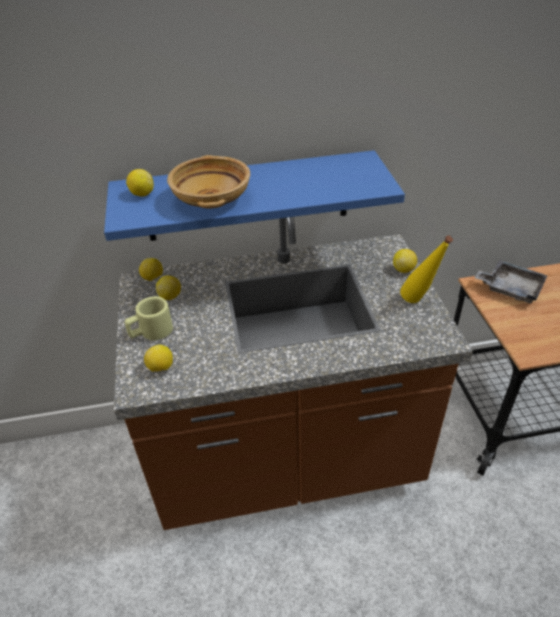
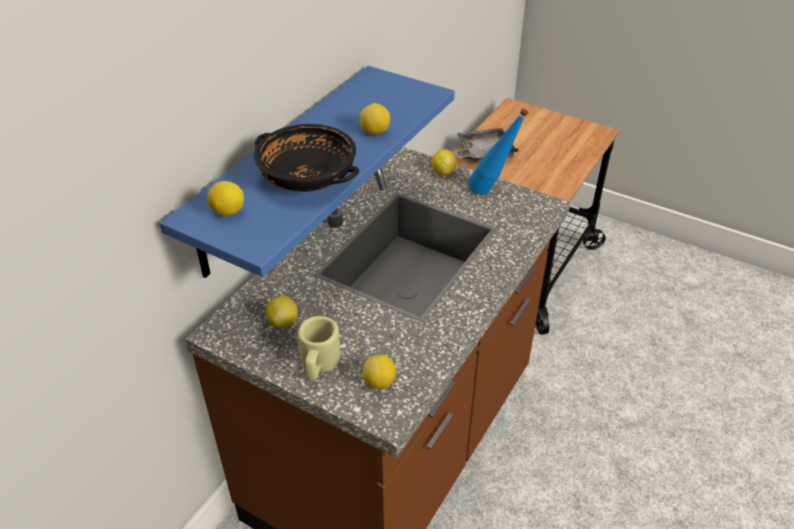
camera: 50 degrees left, 0 degrees up
lemon [139,258,163,281] -> lemon moved to [360,103,390,135]
beige bowl [167,155,250,209] -> black bowl [254,124,359,191]
yellow bottle [400,236,453,303] -> blue bottle [468,109,528,195]

